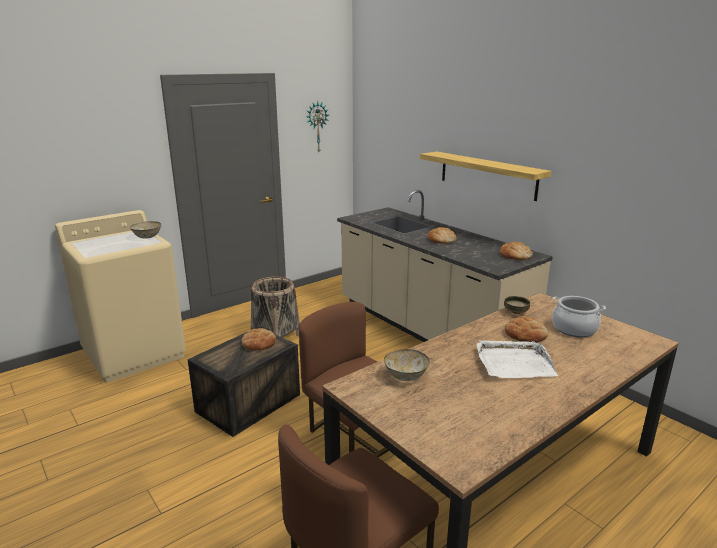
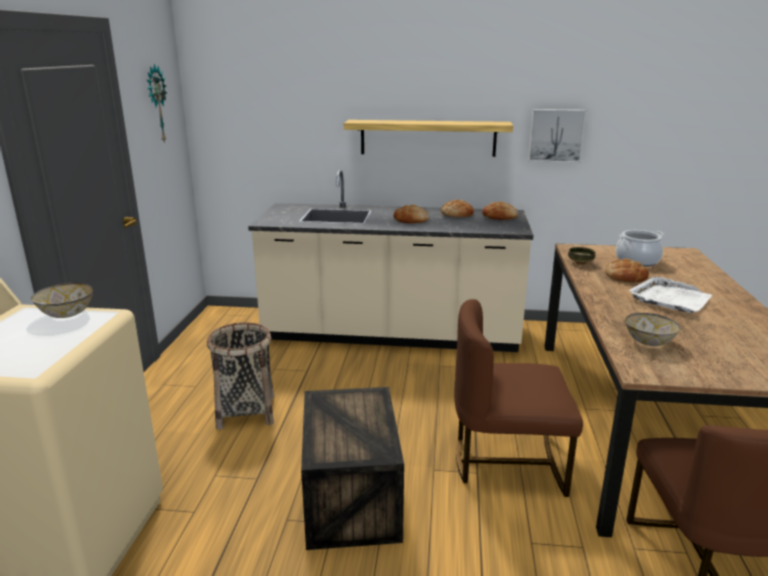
camera: 45 degrees left, 0 degrees up
bread [242,328,276,351] -> bread moved to [441,200,474,217]
none -> picture [528,109,586,163]

